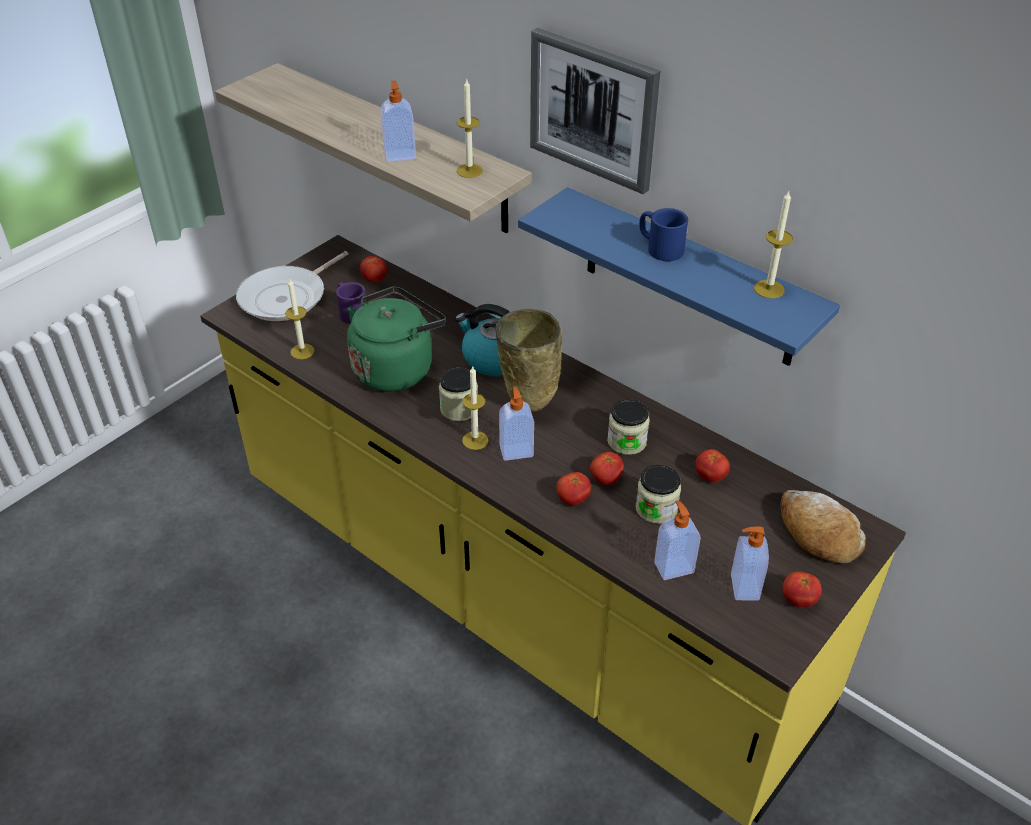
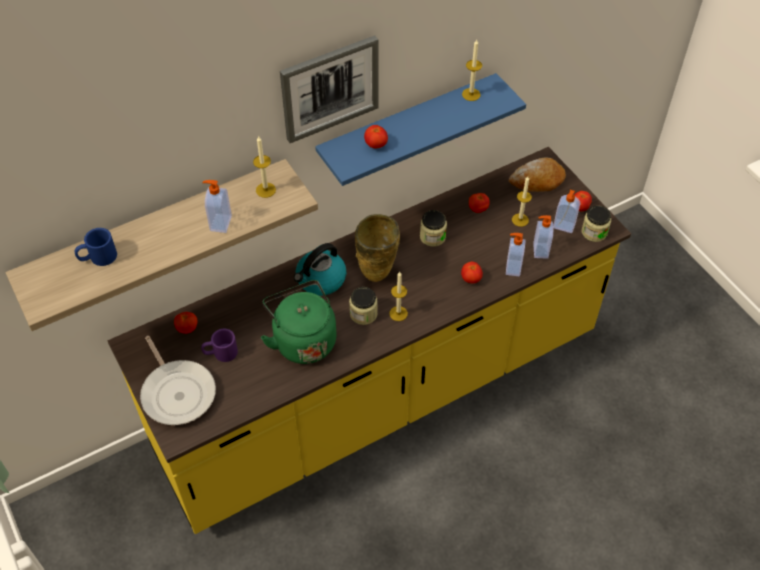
camera: 70 degrees left, 10 degrees up
candle [285,279,315,359] -> candle moved to [512,176,532,227]
soap dispenser [499,386,534,461] -> soap dispenser moved to [506,233,525,277]
tomato [590,452,624,485] -> tomato moved to [364,125,388,149]
jar [636,465,681,524] -> jar moved to [582,206,611,242]
blue mug [639,208,688,261] -> blue mug moved to [75,228,117,266]

